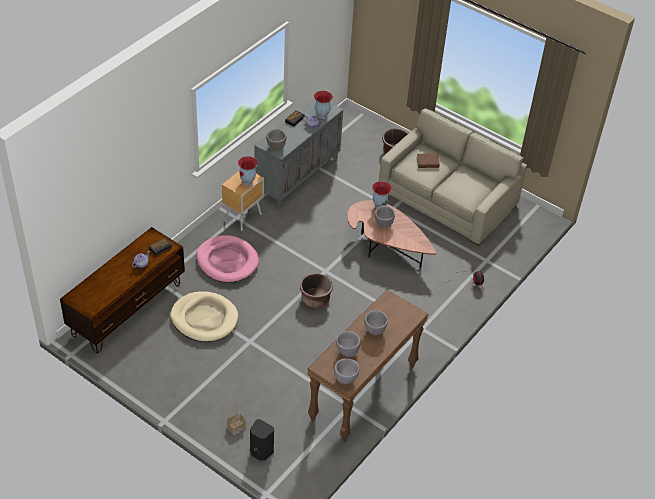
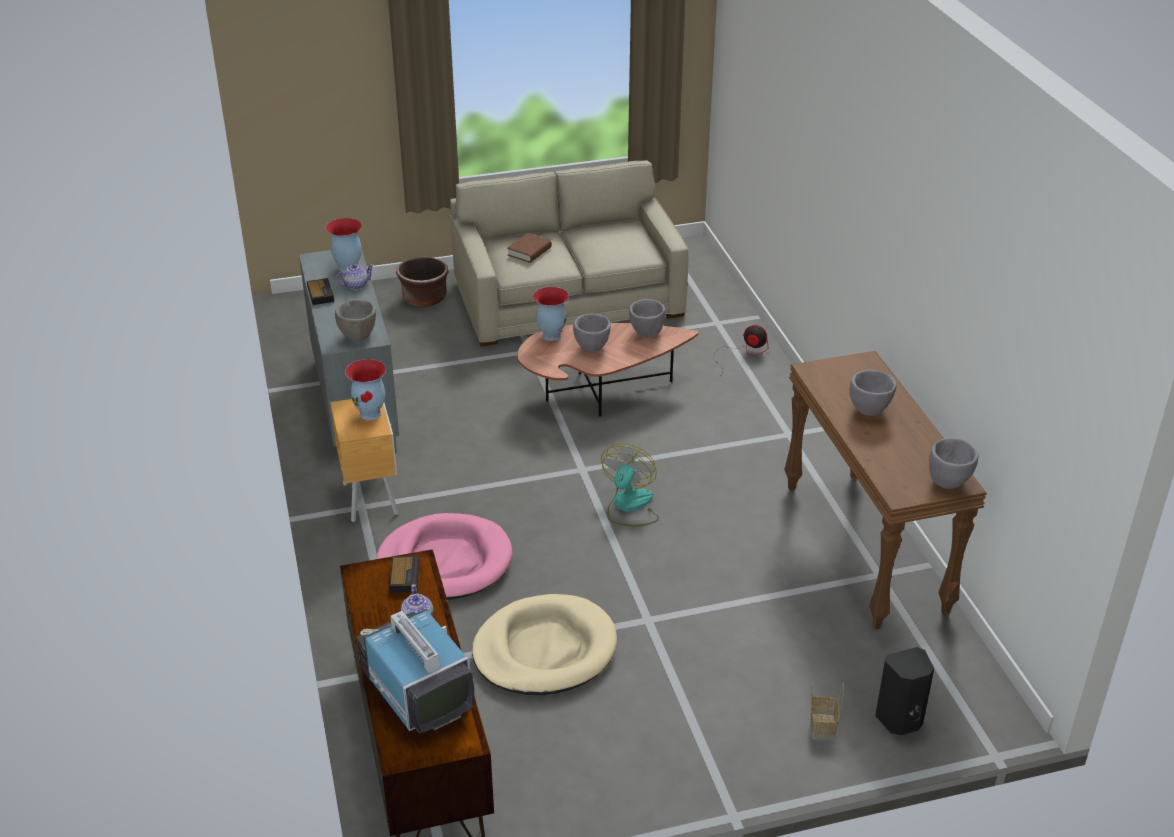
camera: 50 degrees left, 10 degrees down
brown planter [300,273,333,308] -> fan [601,444,659,526]
grey bowl [336,331,361,357] -> grey bowl moved to [629,299,666,338]
none -> television [357,609,474,733]

